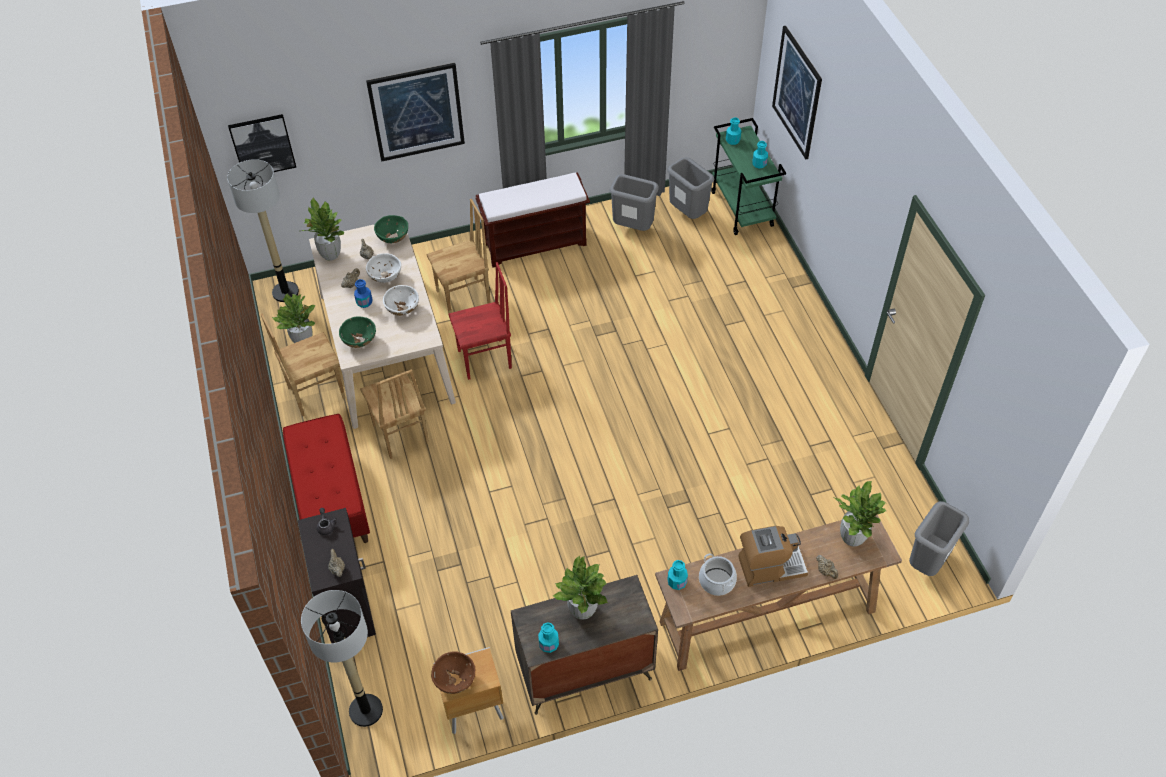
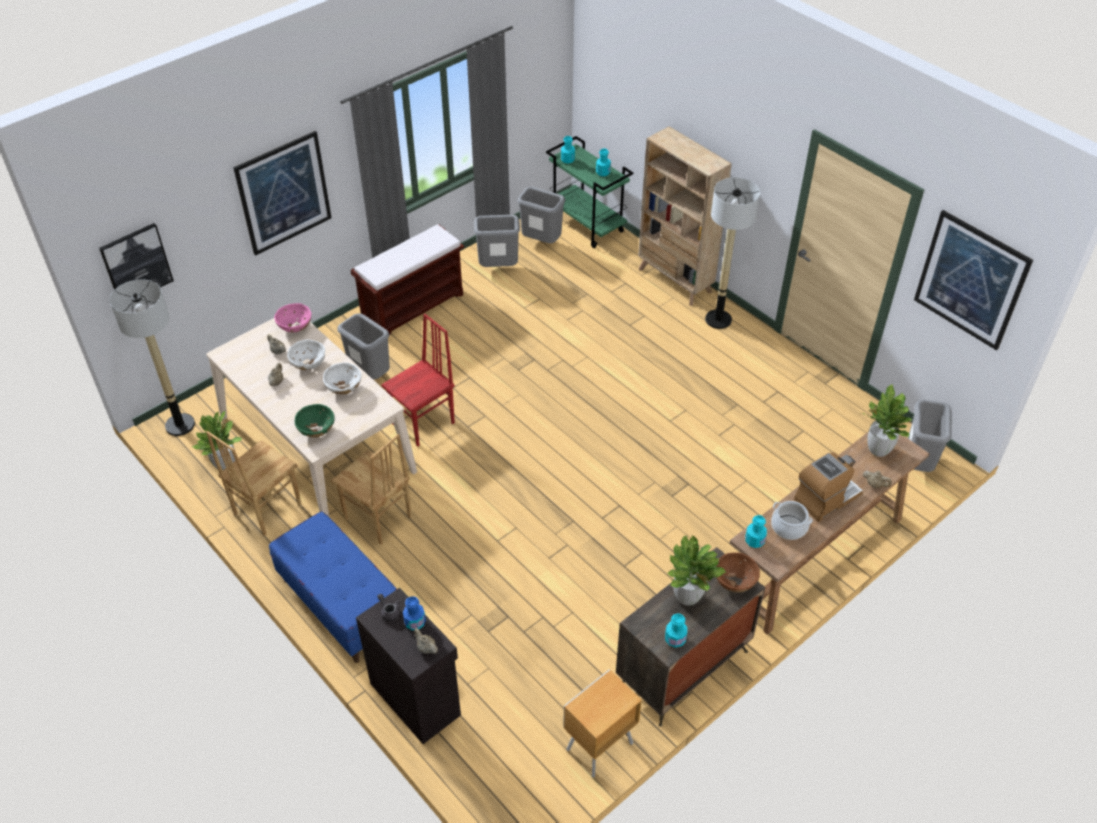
camera: 25 degrees left, 5 degrees down
red bench [283,414,370,543] -> blue bench [269,511,397,663]
floor lamp [301,590,383,727] -> floor lamp moved to [705,177,760,329]
potted plant [302,197,344,261] -> none
blue bottle [354,279,373,308] -> blue bottle moved to [403,596,426,630]
green bowl [374,215,408,243] -> pink bowl [274,303,311,333]
brown chair [426,199,490,313] -> grey trash can [337,313,390,380]
brown bowl [431,651,475,694] -> brown bowl moved to [715,553,760,593]
picture [772,26,822,159] -> picture moved to [914,210,1033,350]
none -> beige bookcase [638,126,732,306]

